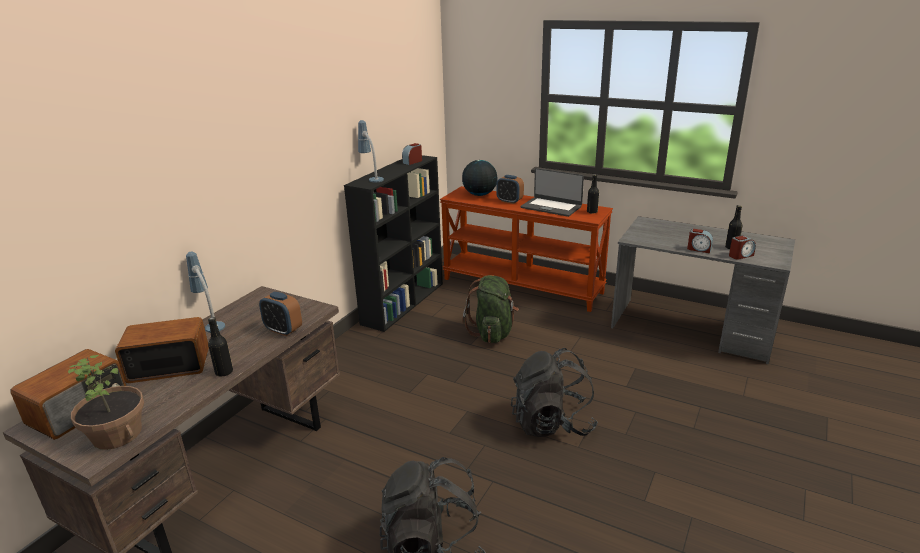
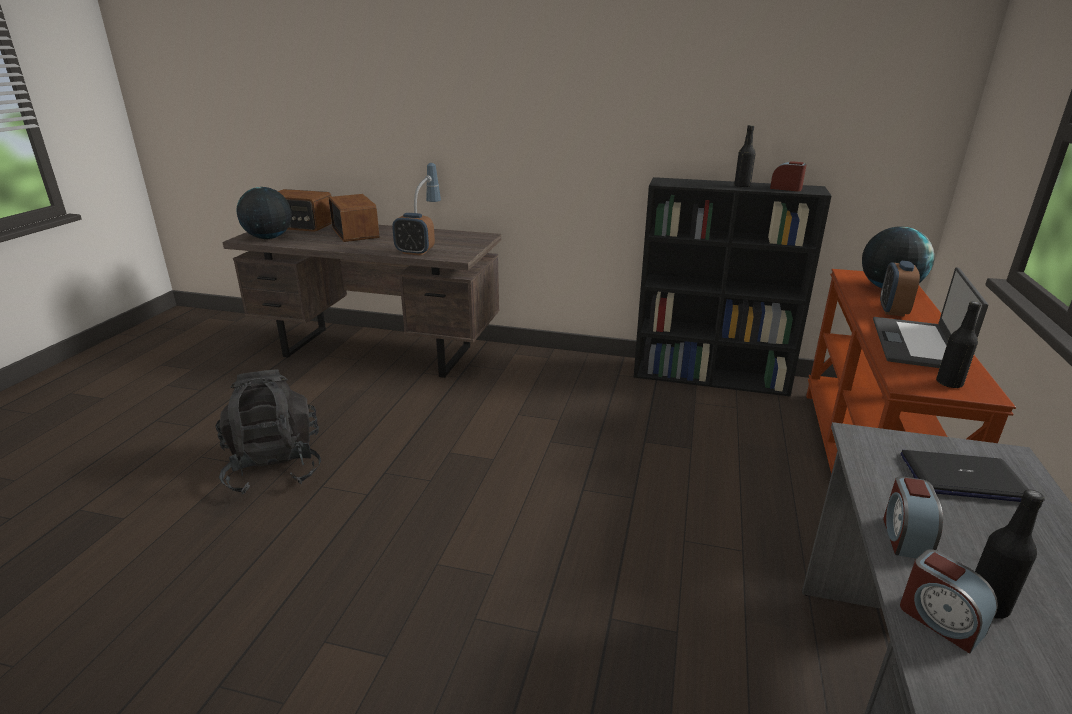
camera: 75 degrees right, 0 degrees up
potted plant [68,355,144,450] -> globe [237,187,292,239]
black bottle [208,317,233,377] -> black bottle moved to [734,125,756,187]
alarm clock [259,292,302,336] -> alarm clock turned 90 degrees counterclockwise [392,213,435,256]
table lamp [358,120,384,183] -> none
green backpack [462,275,519,343] -> none
black backpack [511,348,598,437] -> none
none -> laptop [901,450,1028,502]

